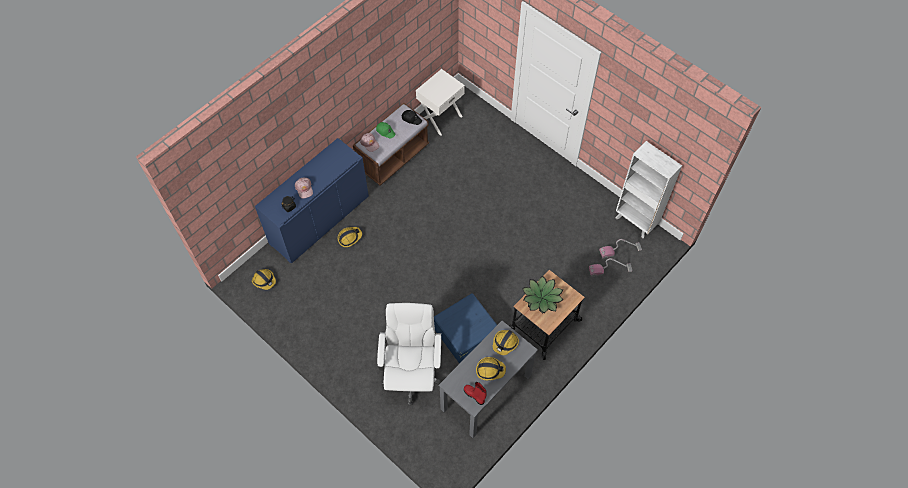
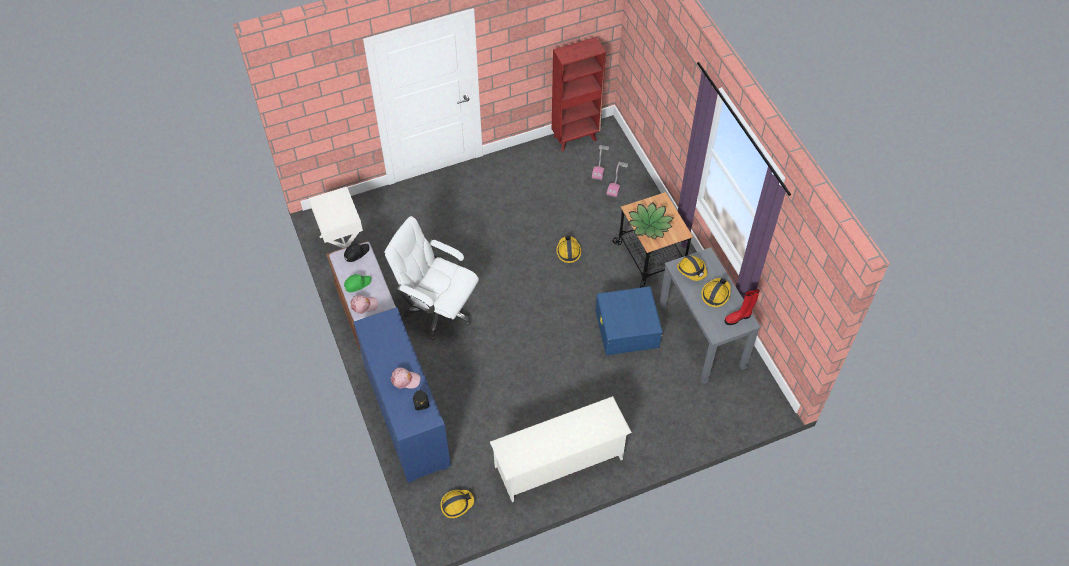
camera: 65 degrees left, 5 degrees down
hard hat [338,227,362,247] -> hard hat moved to [556,236,581,263]
white office chair [377,303,441,406] -> white office chair moved to [384,216,479,340]
white bookcase [615,141,682,238] -> red bookcase [552,37,606,152]
none -> white shoe rack [490,396,632,502]

